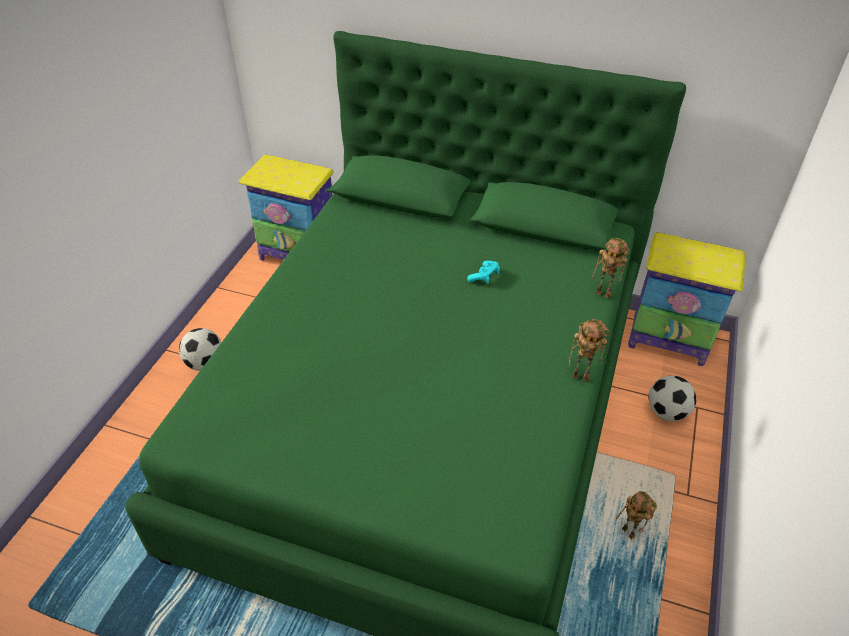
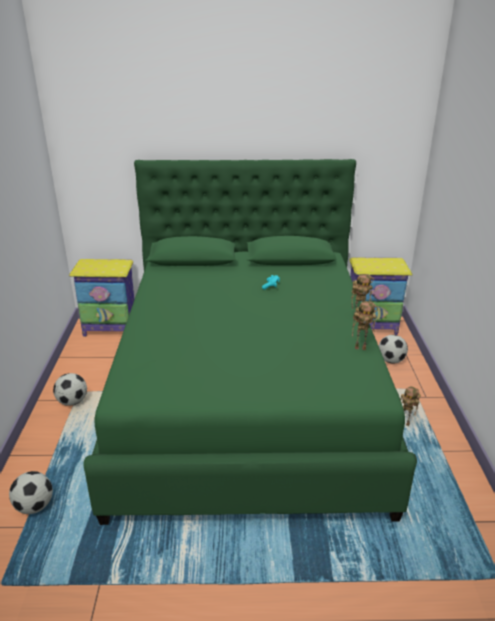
camera: 20 degrees left, 15 degrees down
toy robot [592,238,630,298] -> toy robot moved to [352,301,378,350]
none -> football [9,471,53,514]

